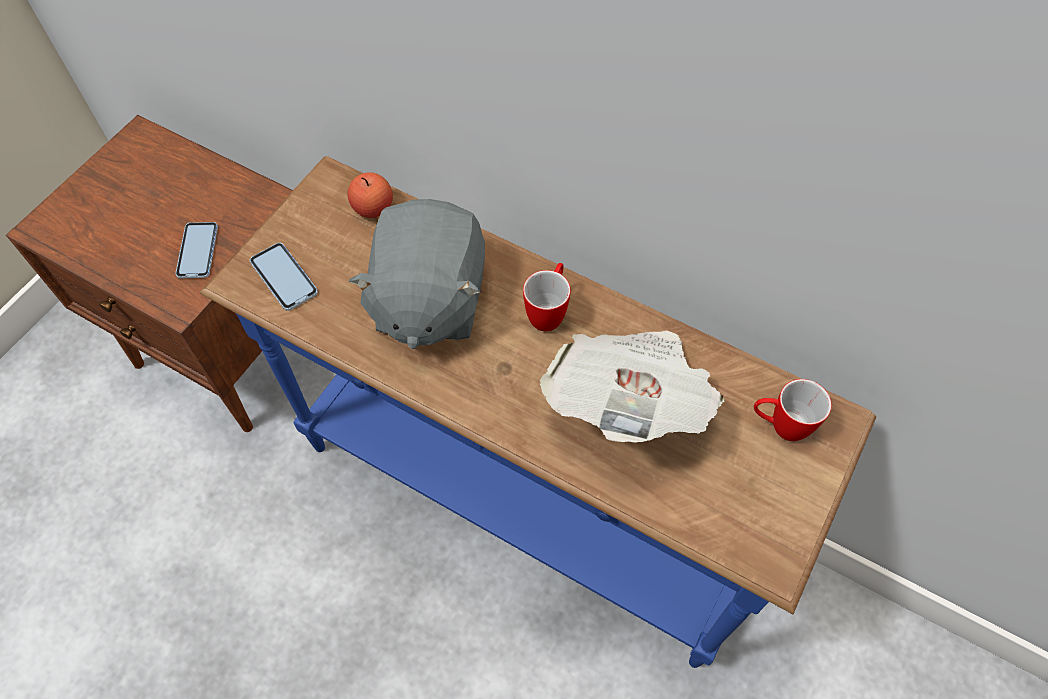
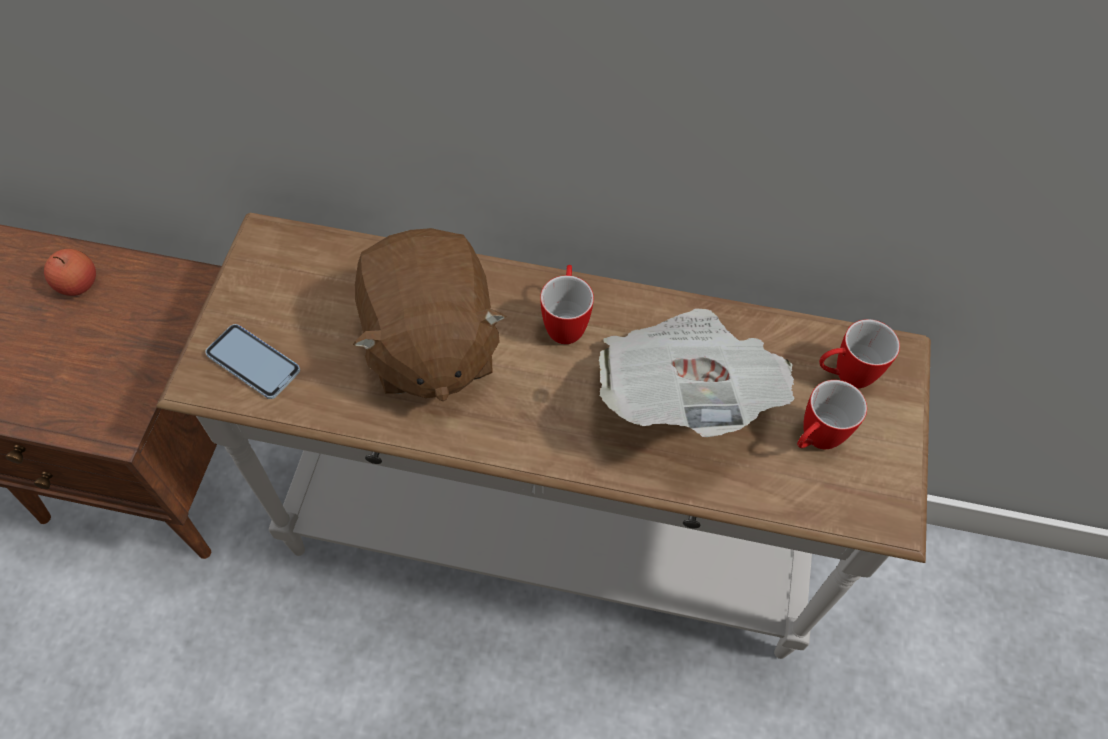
camera: 20 degrees left, 0 degrees up
phone [175,222,218,278] -> none
blue console table [200,156,876,668] -> white console table [156,213,931,659]
apple [348,172,393,218] -> apple moved to [44,249,96,296]
grey plush toy [349,199,485,349] -> brown plush toy [353,228,506,401]
none -> mug [797,380,867,449]

